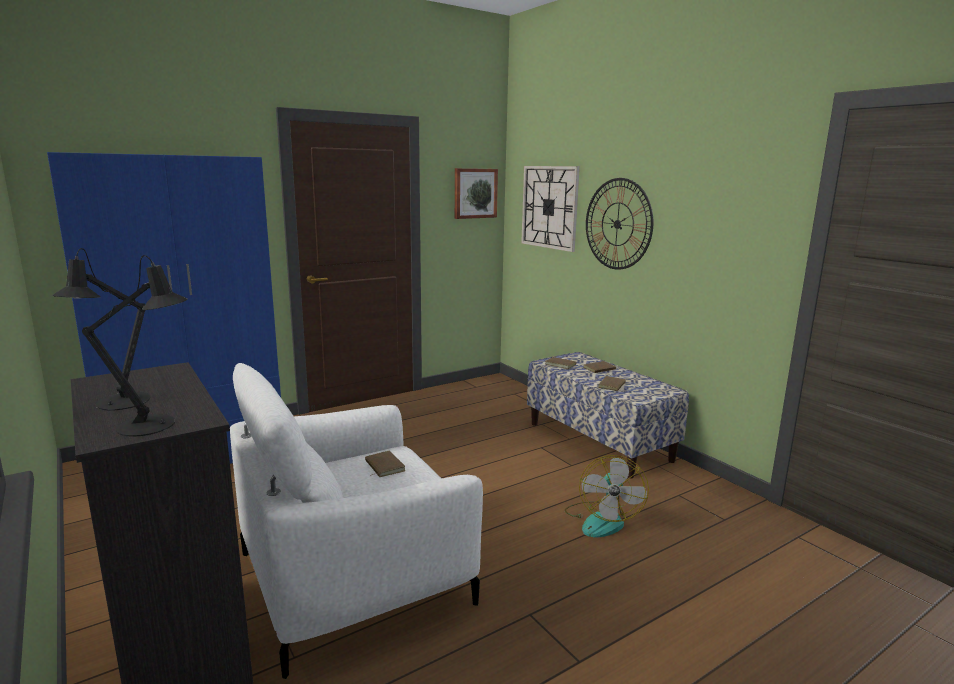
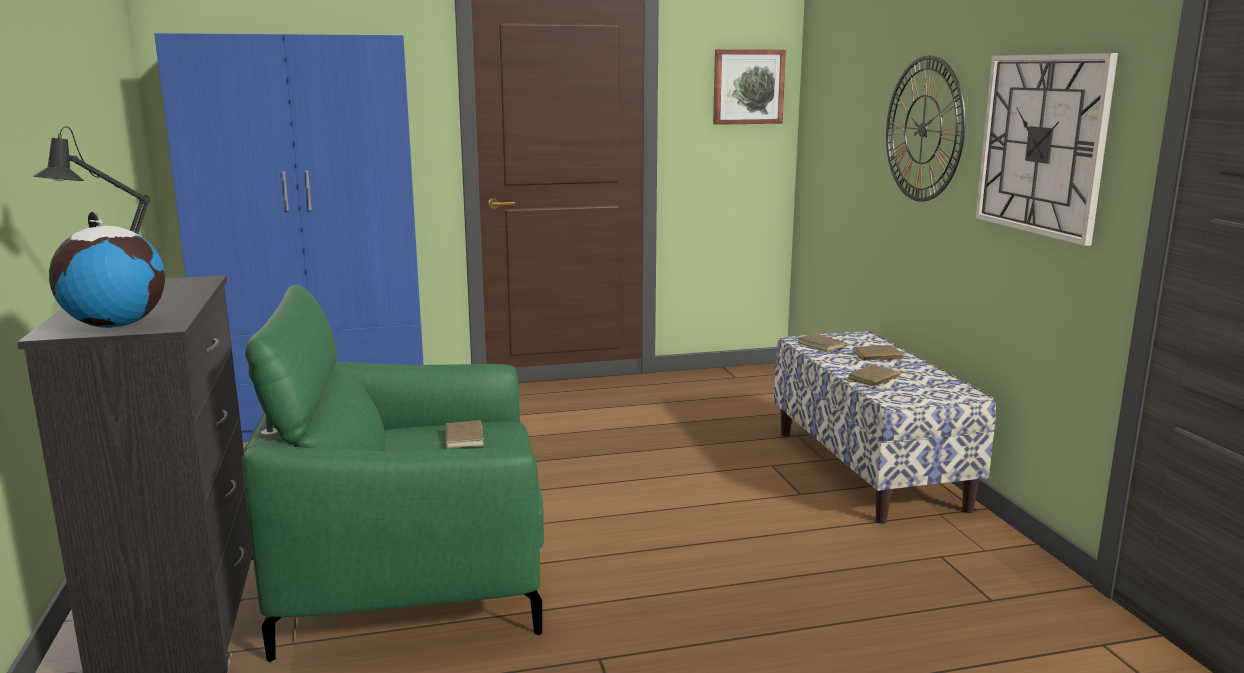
camera: 20 degrees right, 0 degrees up
black table lamp [82,255,188,437] -> globe [49,212,165,328]
white armchair [230,363,483,679] -> green armchair [242,285,544,662]
wall clock [521,166,580,252] -> wall clock moved to [975,53,1118,246]
fan [565,455,649,537] -> none

